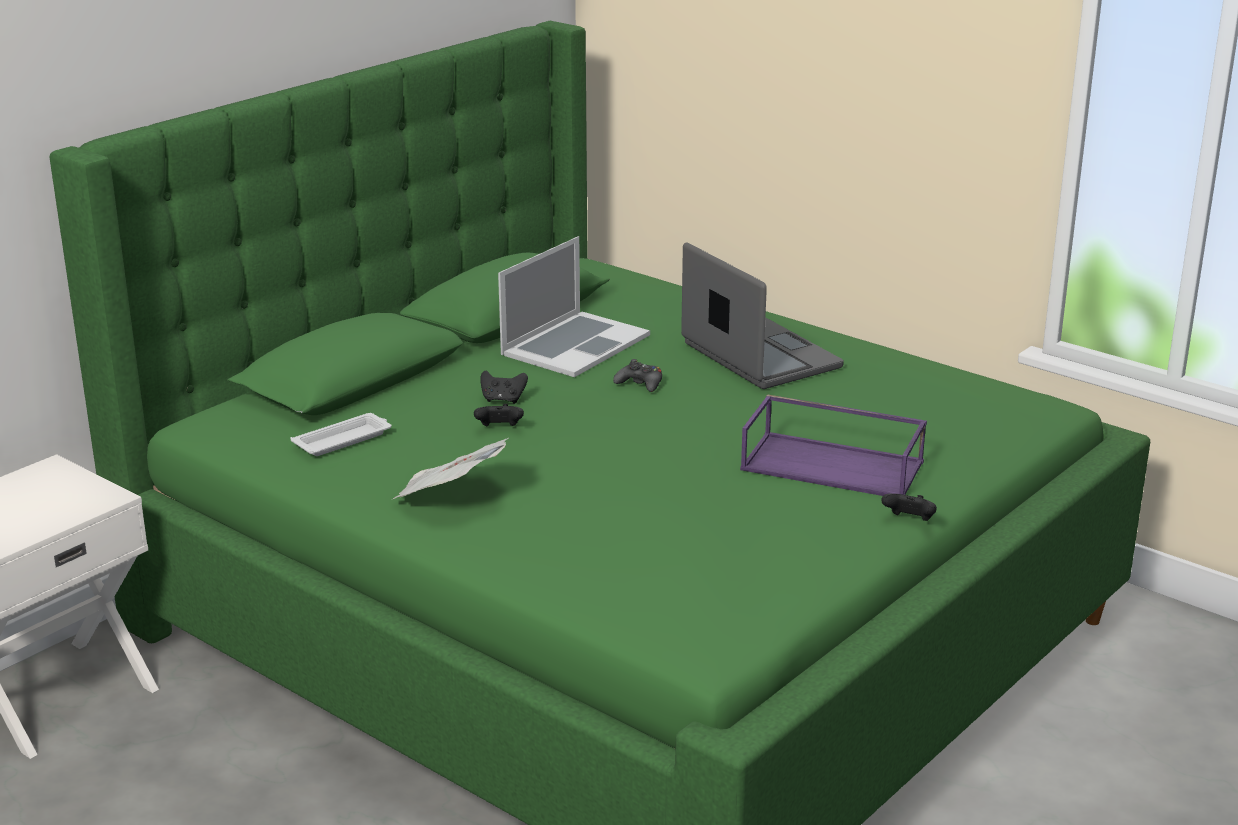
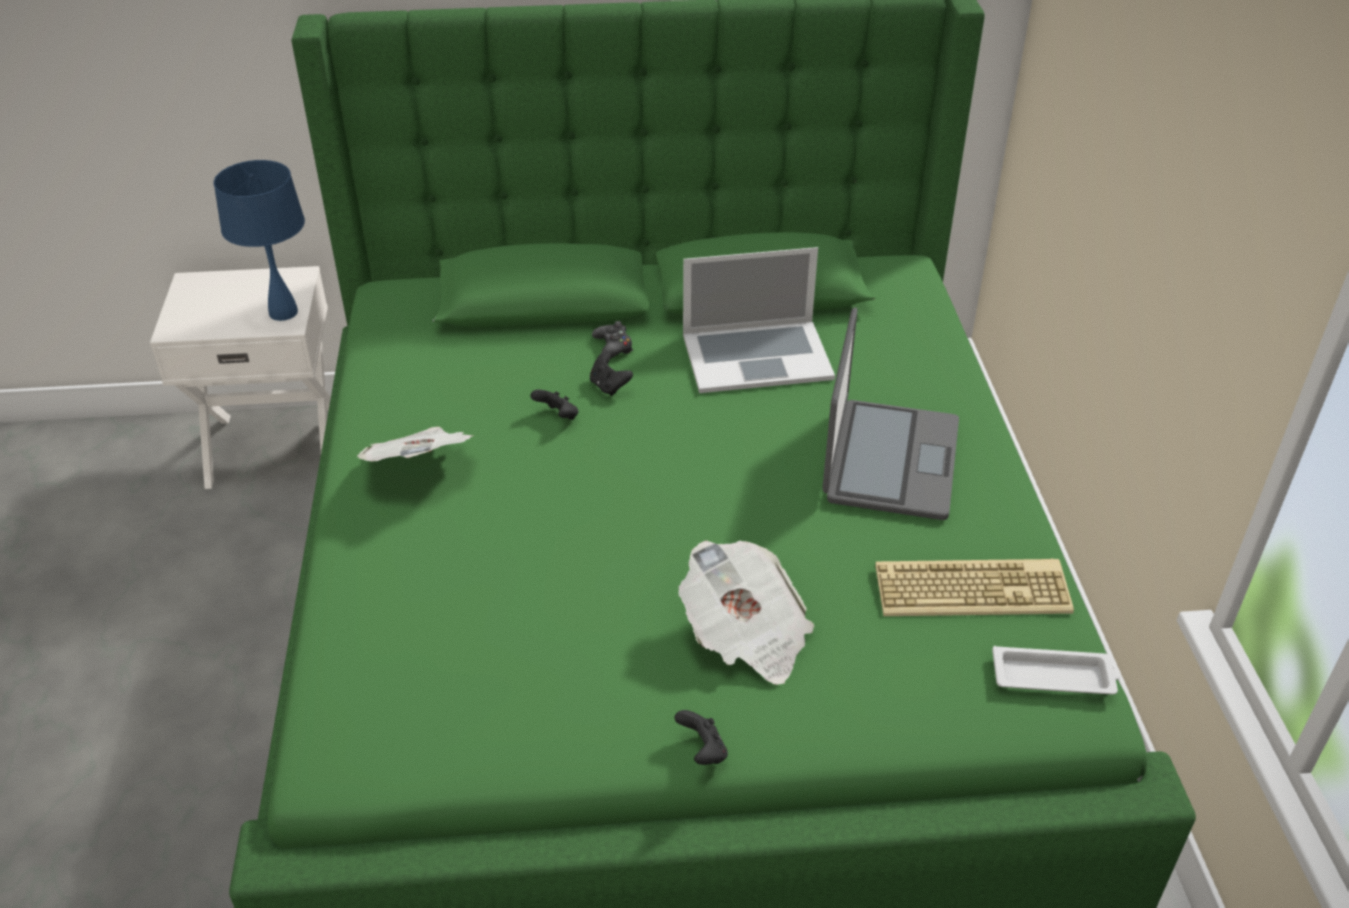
camera: 45 degrees right, 15 degrees up
white tray [290,413,392,456] -> white tray moved to [992,646,1120,695]
black game controller [613,359,662,392] -> black game controller moved to [592,321,633,359]
purple tray [740,394,927,496] -> newspaper [679,541,814,685]
none -> blue table lamp [214,160,305,321]
none -> keyboard [875,559,1074,616]

